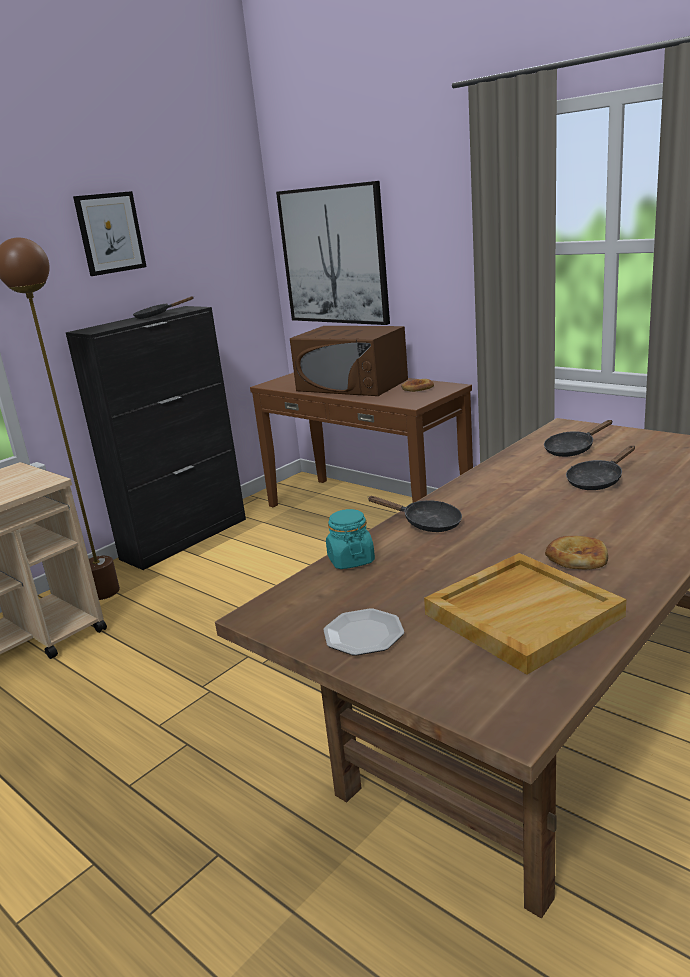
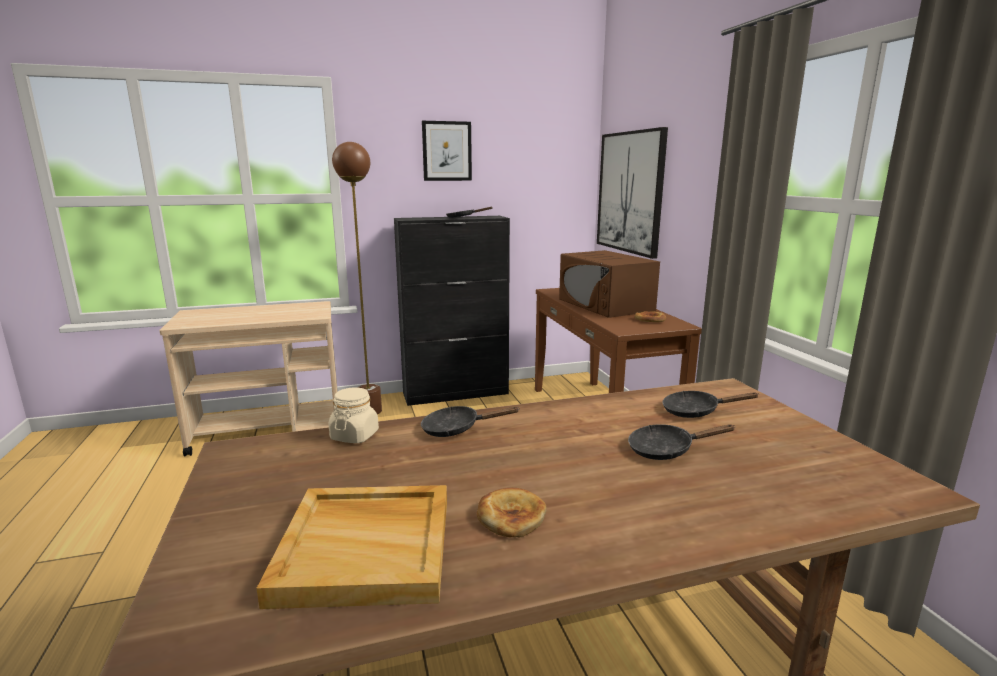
camera: 30 degrees right, 5 degrees down
plate [323,608,404,656] -> none
turquoise jar [326,509,375,569] -> beige jar [328,387,379,443]
black frying pan [367,496,462,532] -> black frying pan turned 120 degrees clockwise [421,406,520,437]

